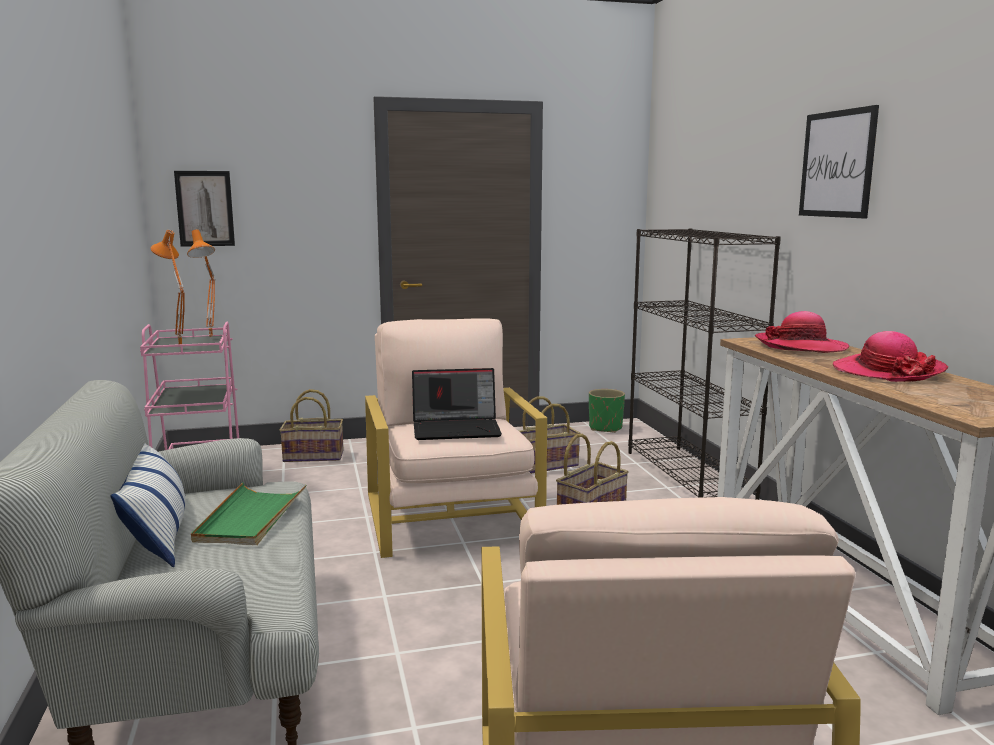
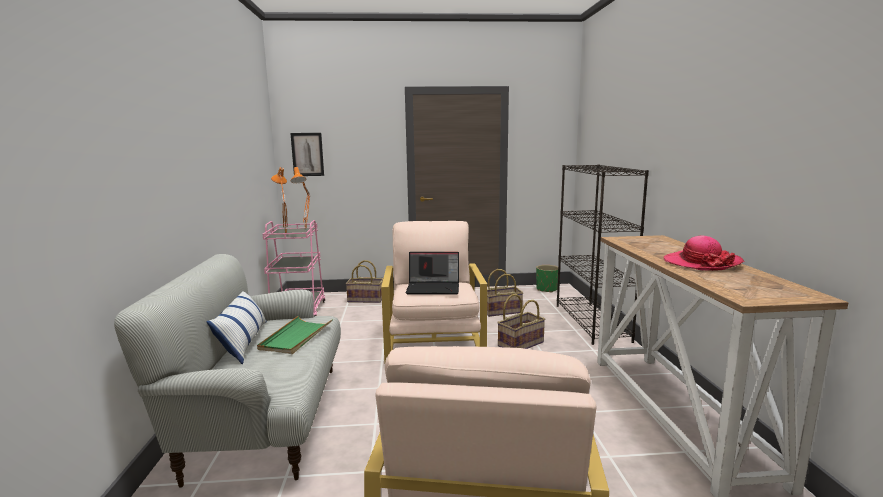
camera: 10 degrees right, 0 degrees up
hat [754,311,849,353] -> none
picture [799,105,879,219] -> none

